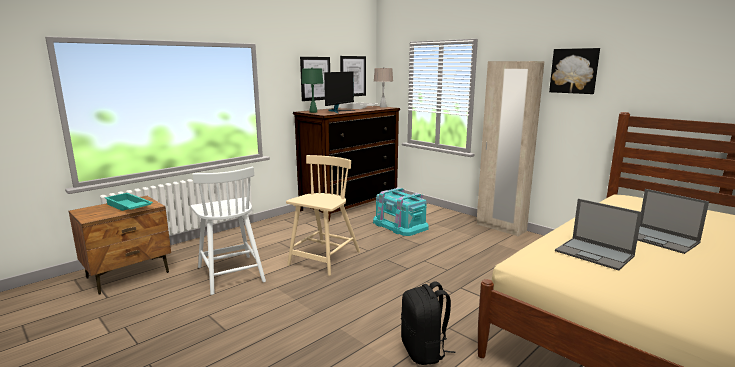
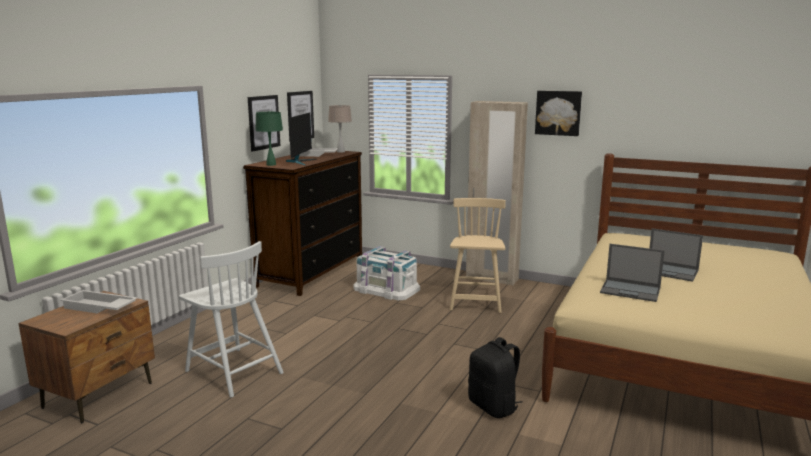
camera: 20 degrees left, 0 degrees up
turquoise tray [105,193,153,211] -> white tray [60,290,137,313]
beige chair [286,155,360,276] -> beige chair moved to [450,198,506,313]
turquoise storage box [373,187,429,236] -> white storage box [354,246,420,300]

